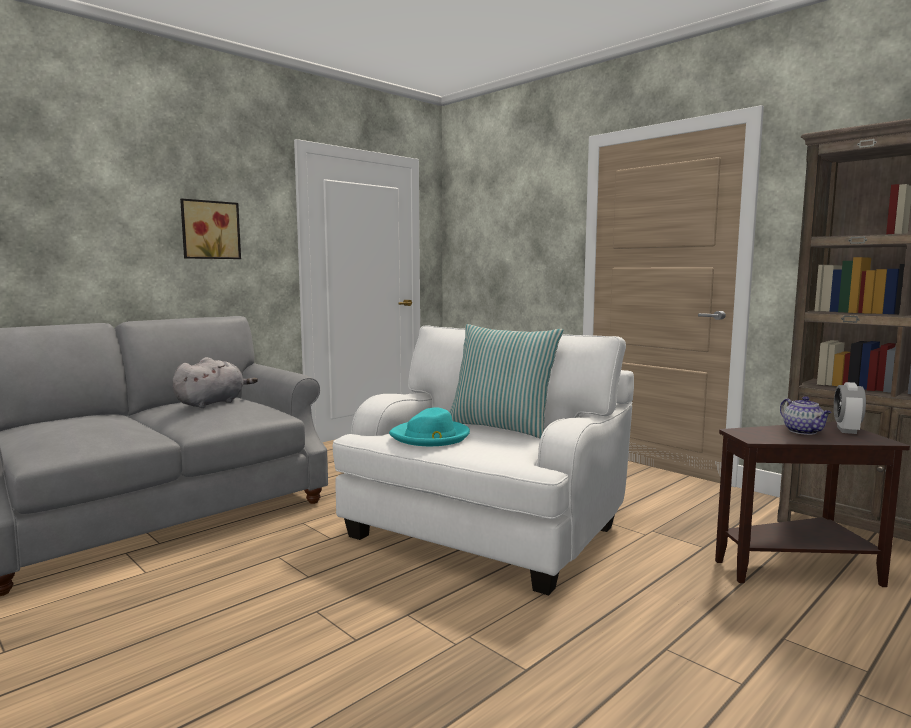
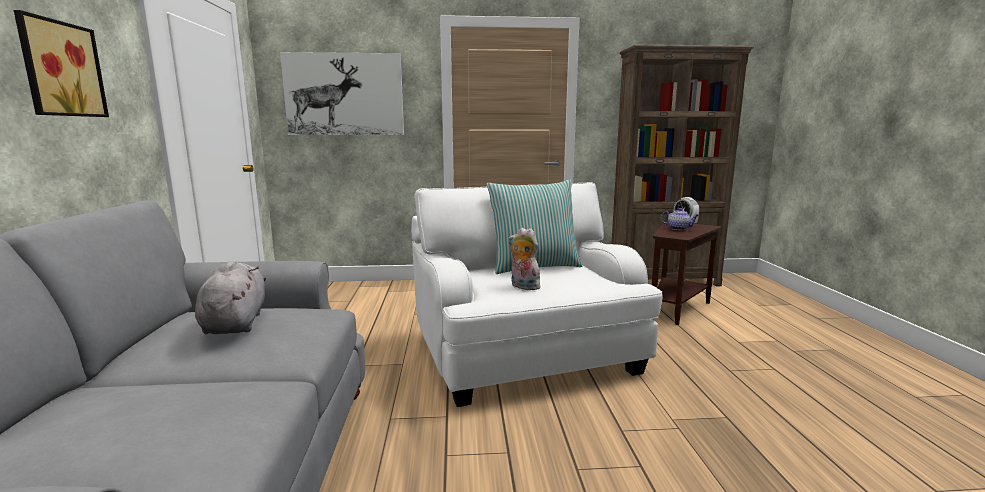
camera: 50 degrees left, 5 degrees up
turquoise hat [389,407,470,446] -> plush toy [508,228,542,290]
none -> picture [280,52,404,135]

